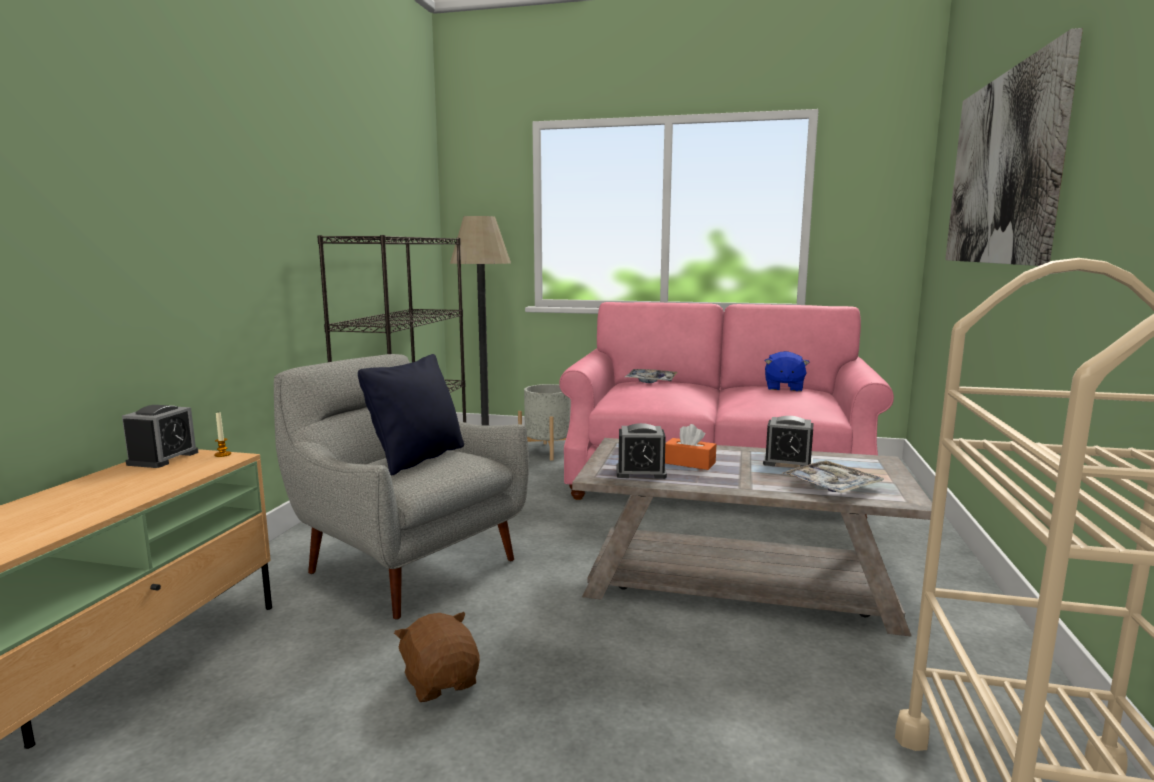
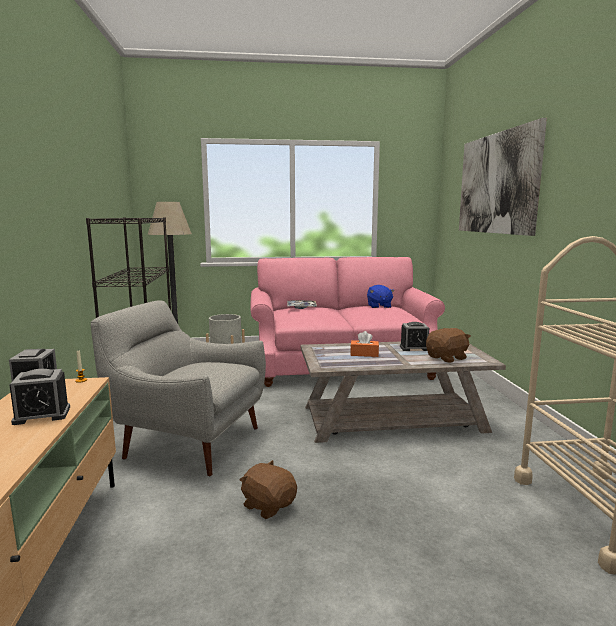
camera: 20 degrees left, 0 degrees up
black pillow [358,354,464,475] -> none
alarm clock [617,423,667,479] -> alarm clock moved to [9,369,70,425]
tray [782,460,884,493] -> brown plush toy [426,328,471,363]

